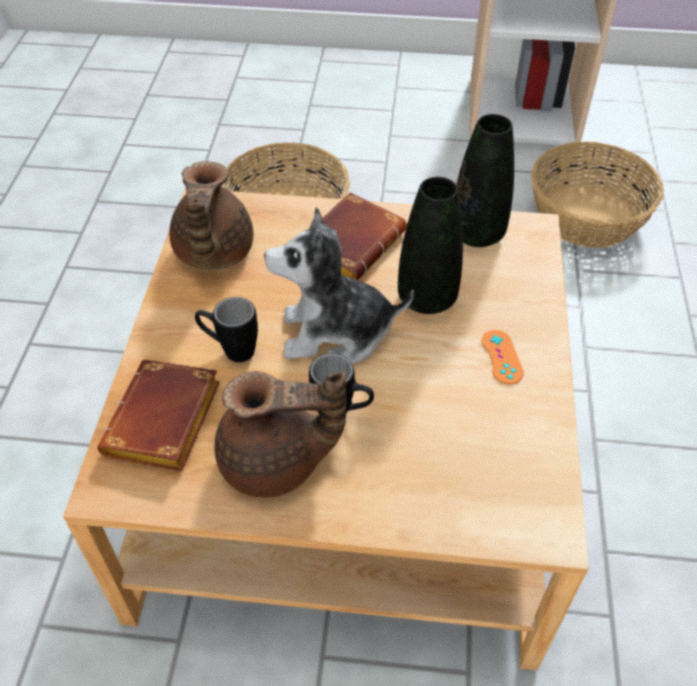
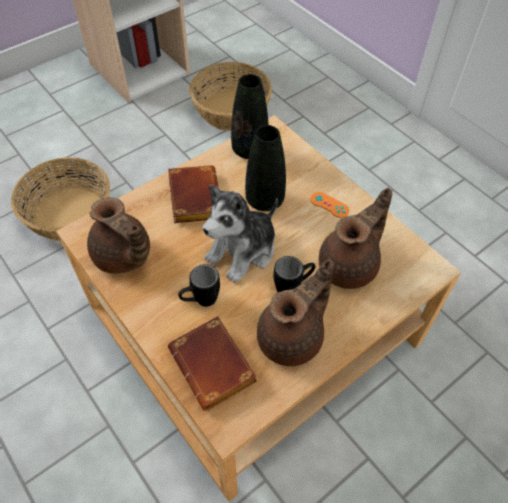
camera: 45 degrees left, 5 degrees up
none -> brown teapot [319,188,392,289]

